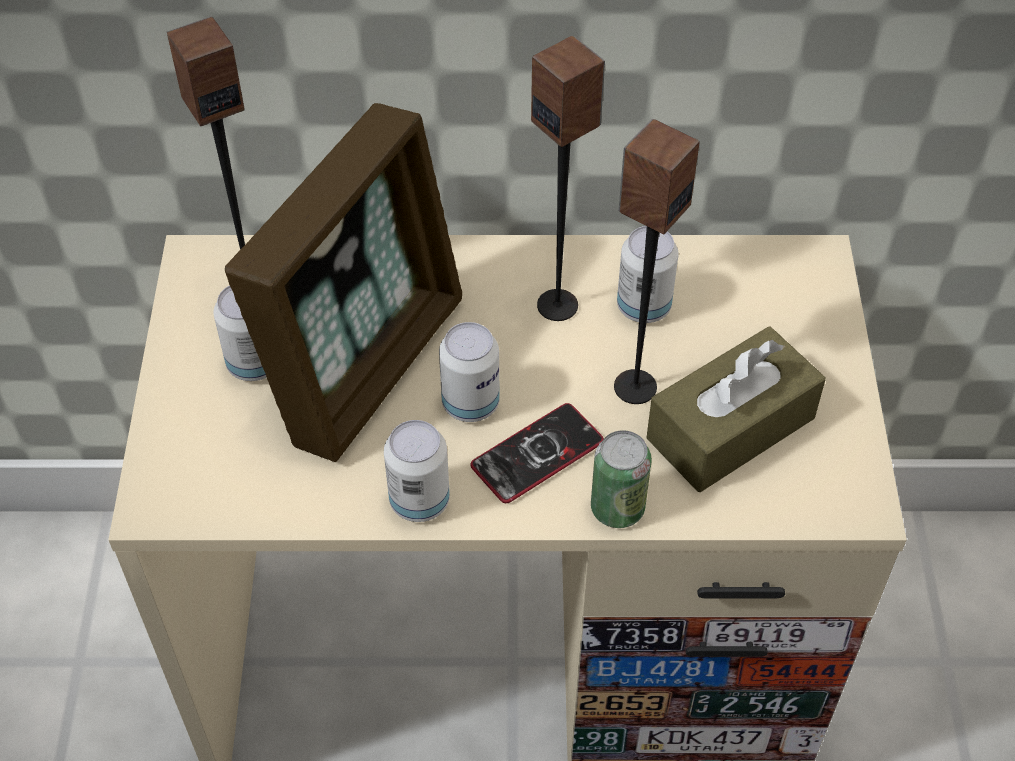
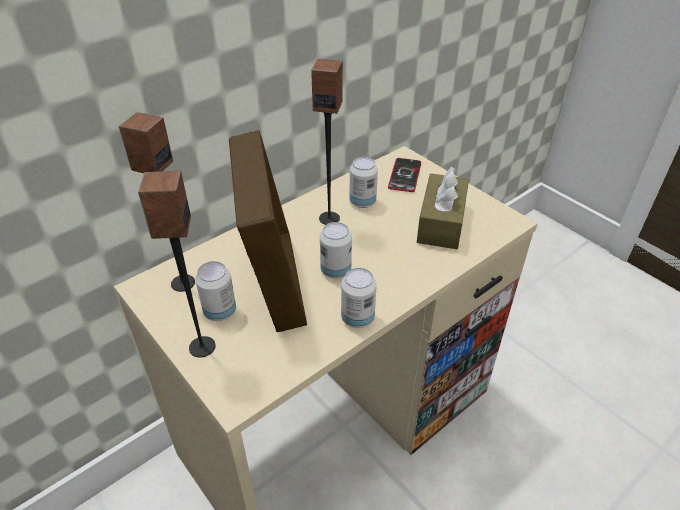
camera: 40 degrees left, 10 degrees down
phone [470,403,604,503] -> phone moved to [388,158,421,192]
can [591,430,652,528] -> none
speaker [614,119,700,404] -> speaker moved to [138,171,216,358]

